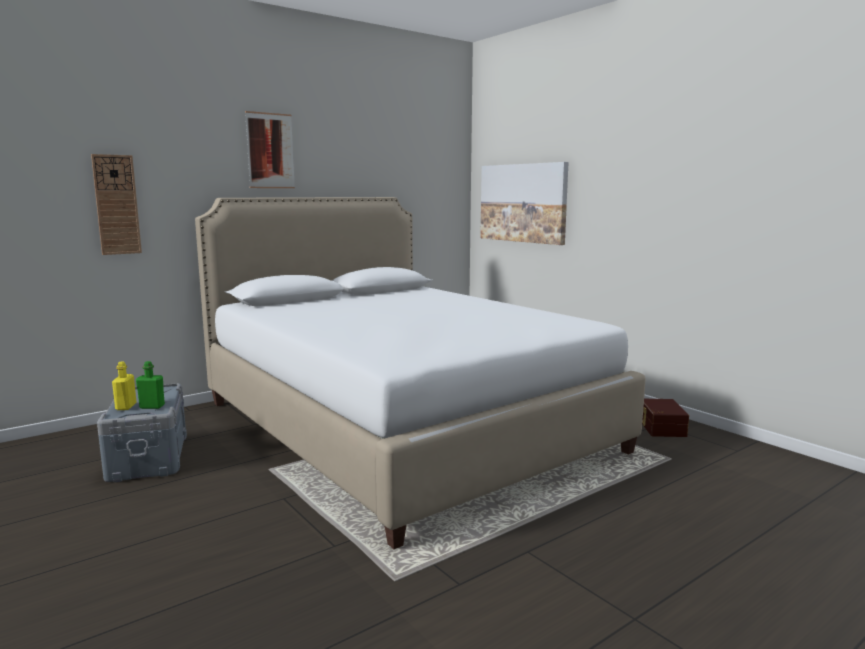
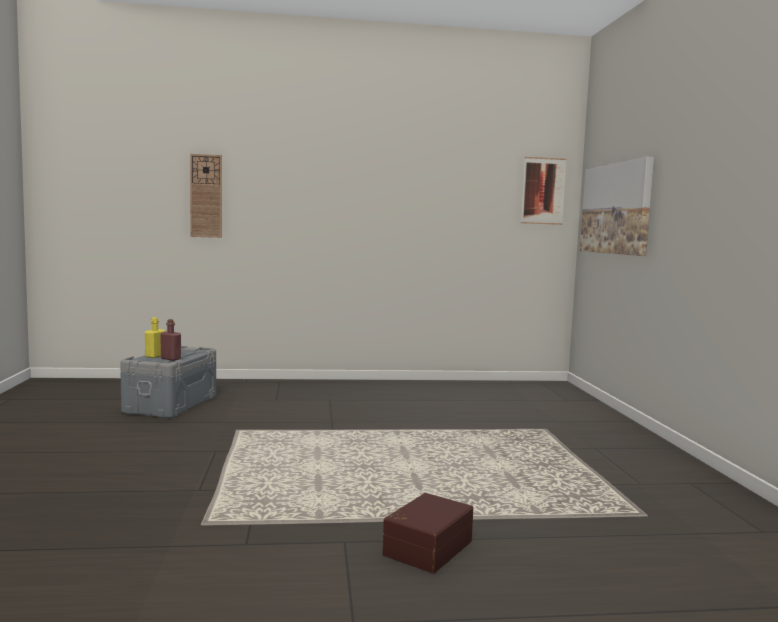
camera: 30 degrees right, 5 degrees down
green bottle [136,361,165,409] -> red bottle [160,319,181,361]
white bed [195,197,646,549] -> none
picture [245,111,295,188] -> picture moved to [521,157,566,225]
brown storage box [642,399,689,437] -> brown storage box moved to [382,493,473,573]

